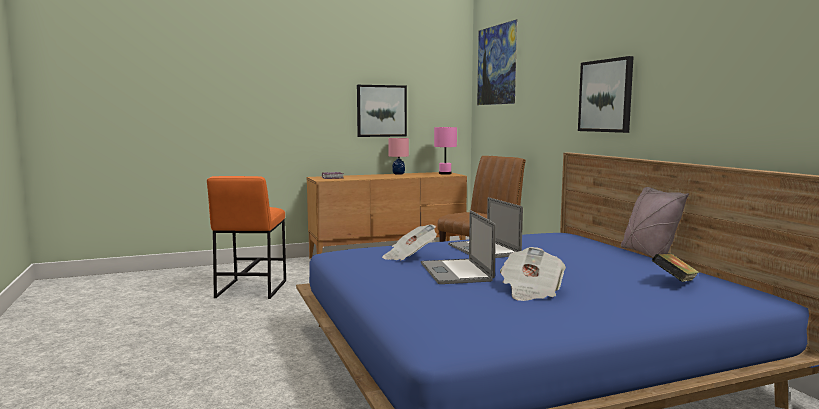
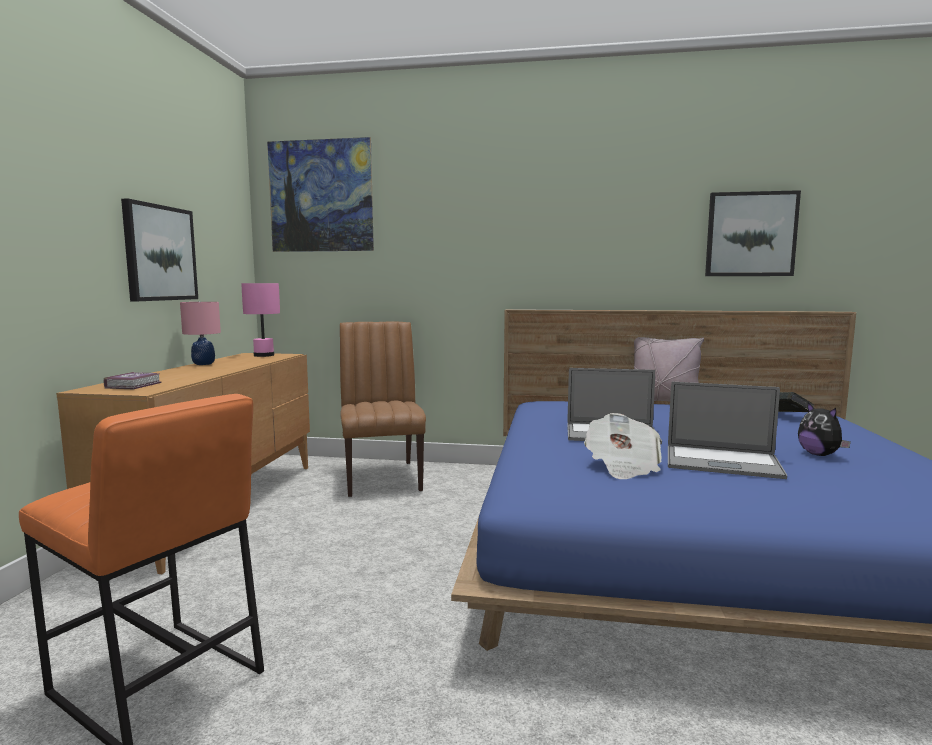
camera: 60 degrees left, 0 degrees up
newspaper [500,247,566,301] -> plush toy [798,403,851,456]
picture [578,56,634,133] -> picture moved to [705,190,801,276]

